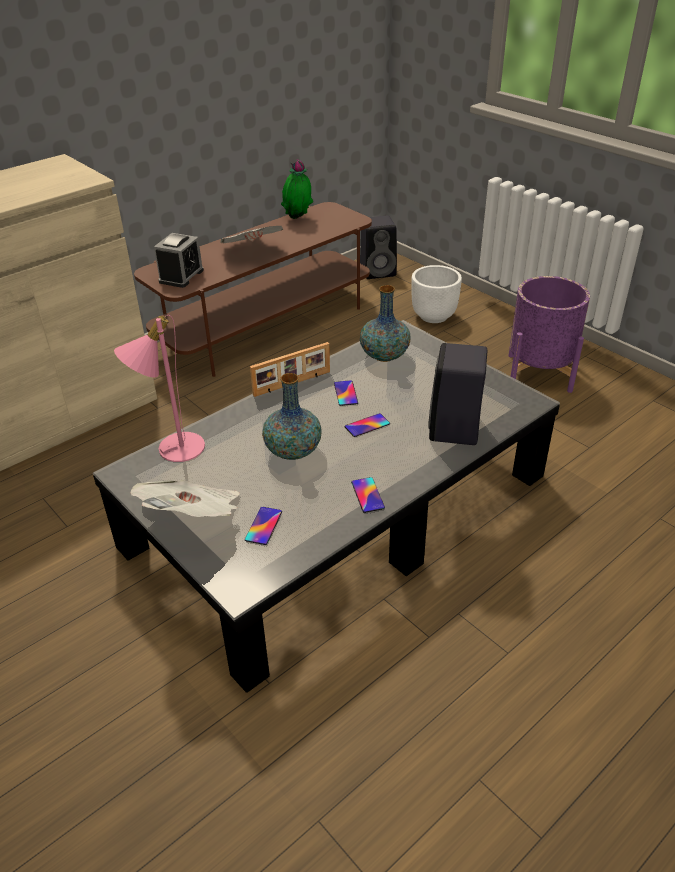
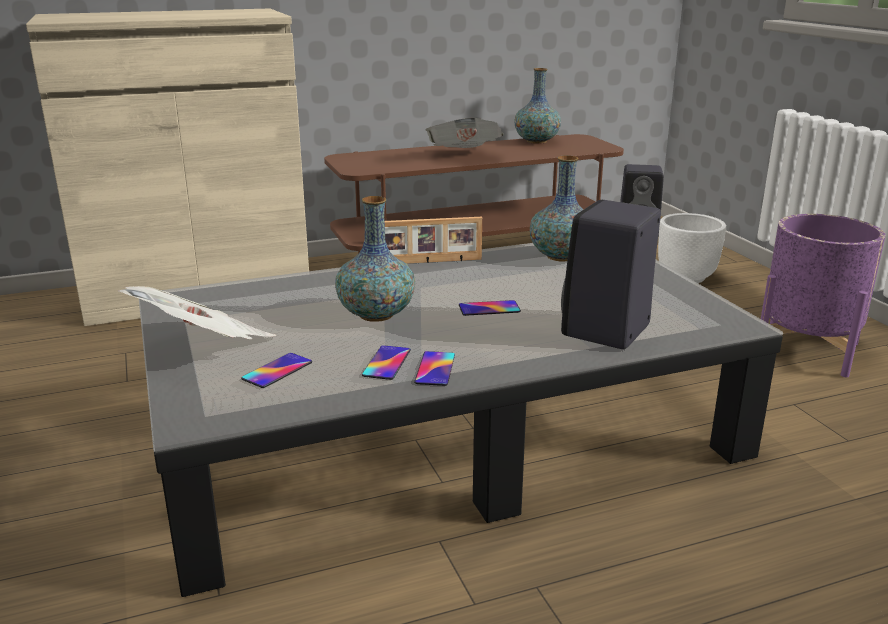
camera: 20 degrees right, 15 degrees down
pink table lamp [114,315,205,462] -> none
alarm clock [154,233,204,288] -> none
potted plant [281,159,313,219] -> vase [514,68,561,144]
phone [334,380,358,406] -> phone moved to [362,345,411,380]

